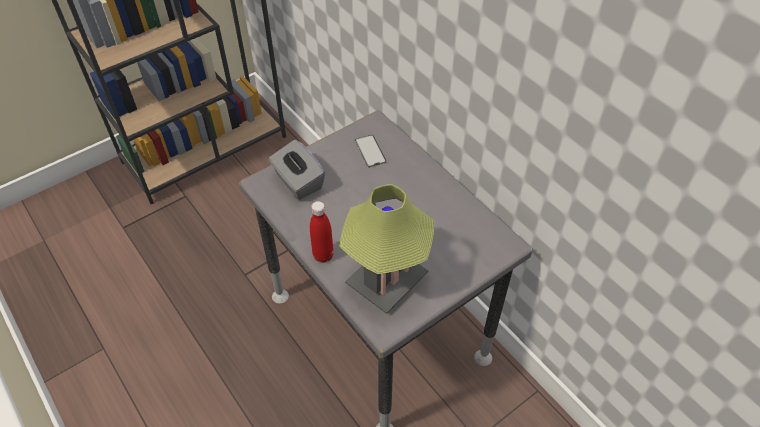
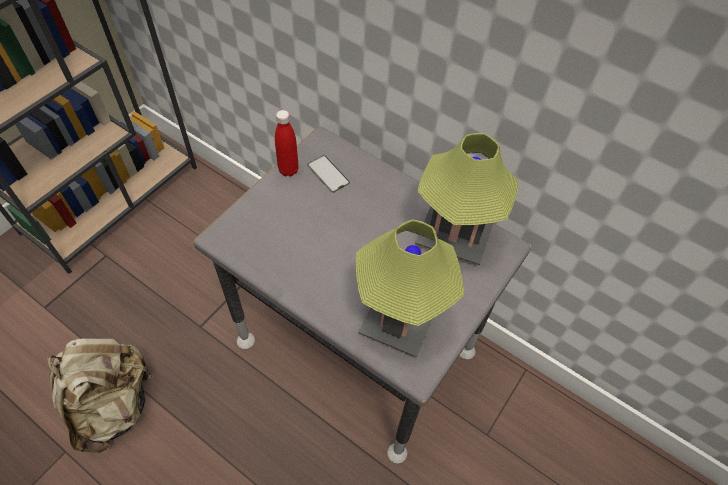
camera: 20 degrees left, 5 degrees up
grey tissue box [269,139,325,200] -> none
red bottle [310,201,334,263] -> red bottle moved to [275,110,299,177]
none -> beige backpack [47,338,154,453]
none -> table lamp [416,133,519,265]

